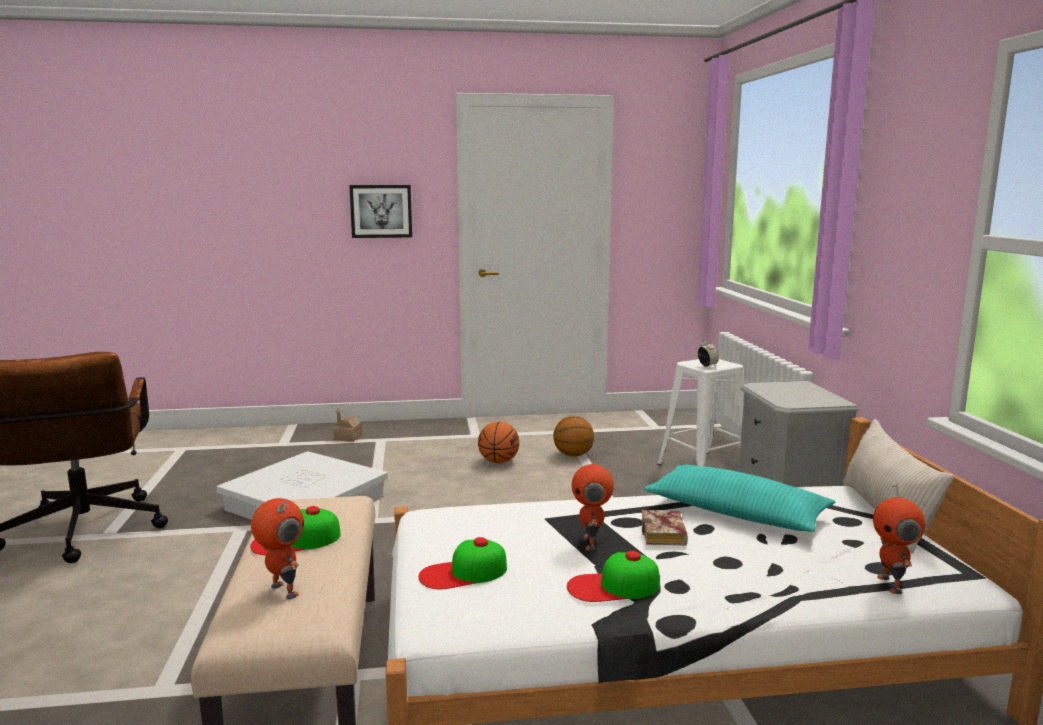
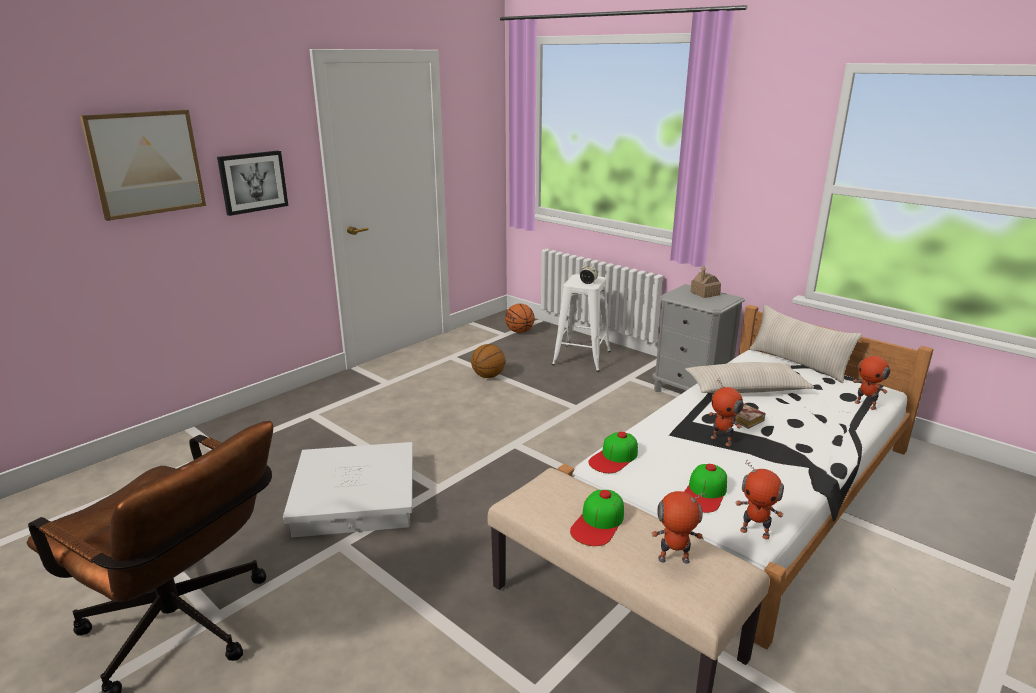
camera: 40 degrees left, 10 degrees up
toy house [334,408,362,442] -> toy house moved to [690,266,721,298]
basketball [478,422,519,463] -> basketball moved to [505,304,535,333]
cap [567,551,659,602] -> cap moved to [588,432,638,473]
turquoise pillow [643,465,835,532] -> beige pillow [685,362,814,393]
none -> picture [80,110,206,221]
none -> toy robot [736,460,784,539]

